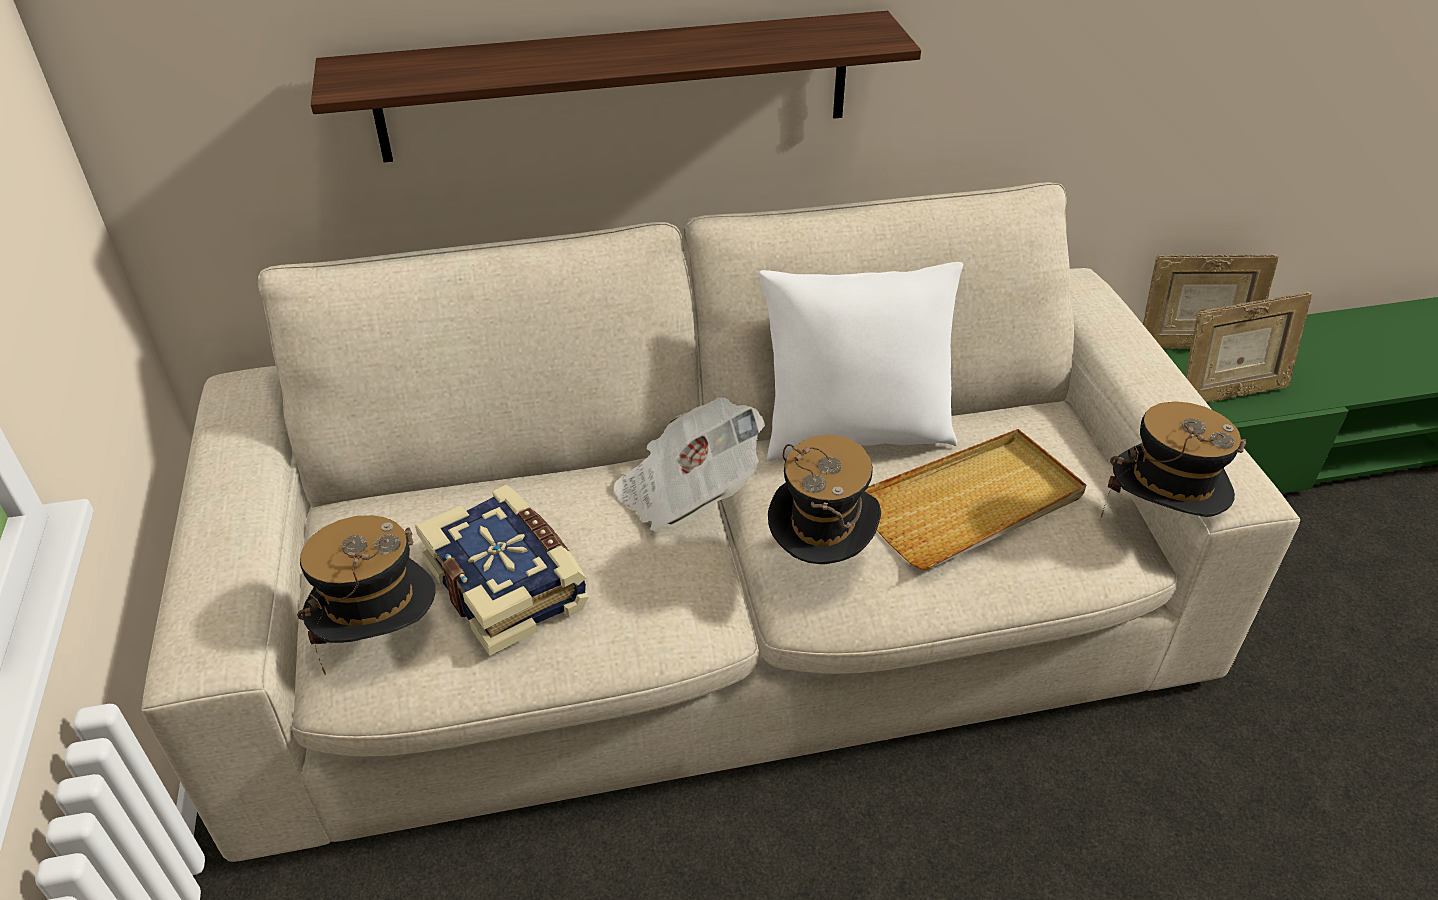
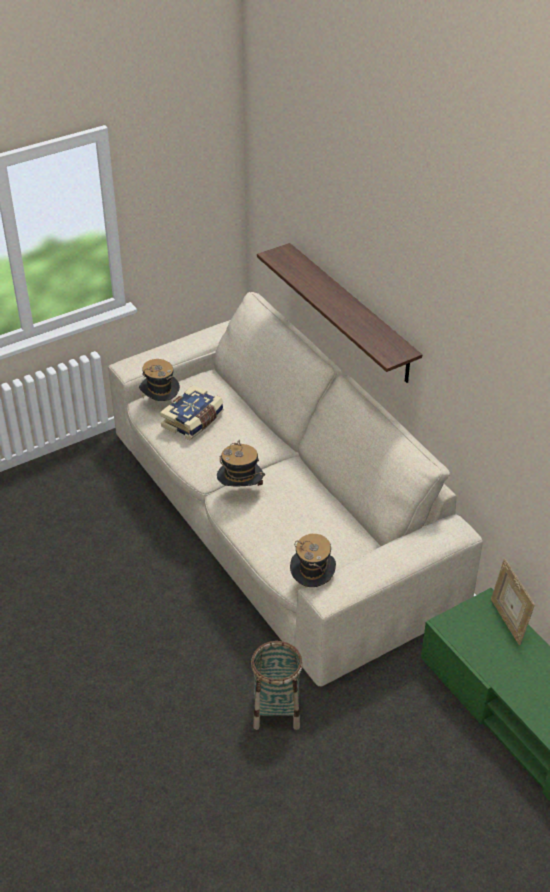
camera: 70 degrees right, 0 degrees up
newspaper [613,397,765,532] -> none
white pillow [759,262,963,461] -> none
beige tray [865,429,1086,570] -> none
picture frame [1185,292,1312,403] -> none
none -> basket [251,641,303,730]

